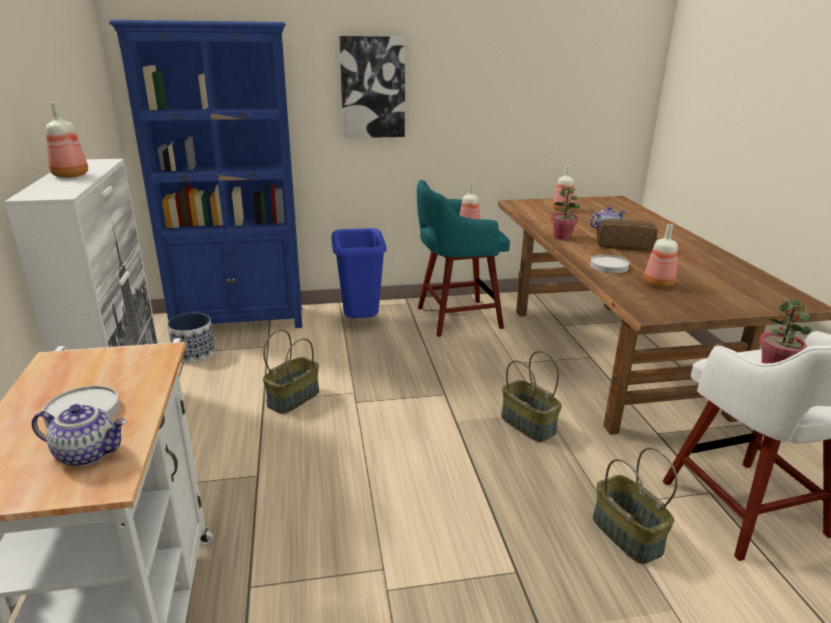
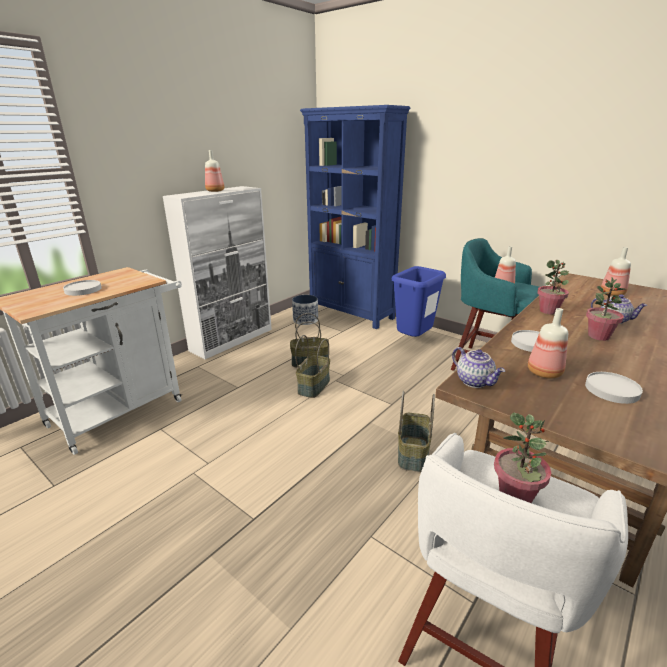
camera: 50 degrees right, 0 degrees up
teapot [32,404,127,467] -> teapot moved to [452,347,505,388]
picture [339,36,405,138] -> none
basket [593,447,678,564] -> basket moved to [295,335,330,398]
bread [597,219,657,251] -> potted plant [586,277,626,341]
none -> white plate [585,372,643,404]

